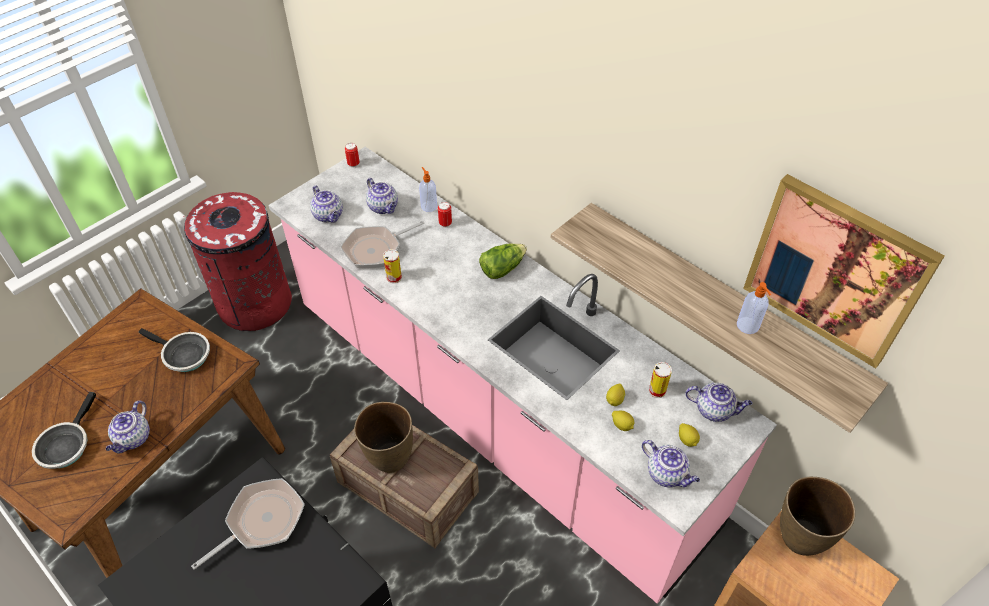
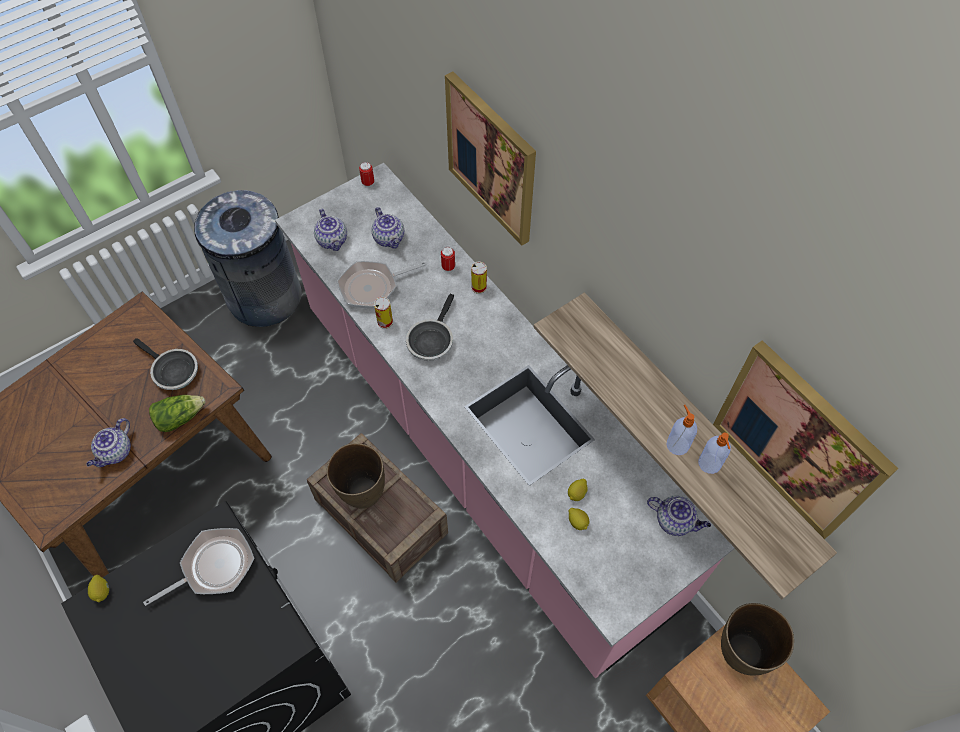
camera: 10 degrees right, 10 degrees up
frying pan [32,392,96,469] -> frying pan moved to [406,294,454,361]
red trash can [184,192,292,331] -> grey trash can [194,190,302,327]
soap dispenser [419,167,437,212] -> soap dispenser moved to [666,405,697,455]
lettuce [479,244,527,279] -> lettuce moved to [149,395,205,432]
teapot [642,440,700,488] -> none
can [649,362,672,398] -> can moved to [471,262,487,294]
lemon [679,423,700,447] -> lemon moved to [88,575,109,602]
none -> picture [445,72,536,246]

